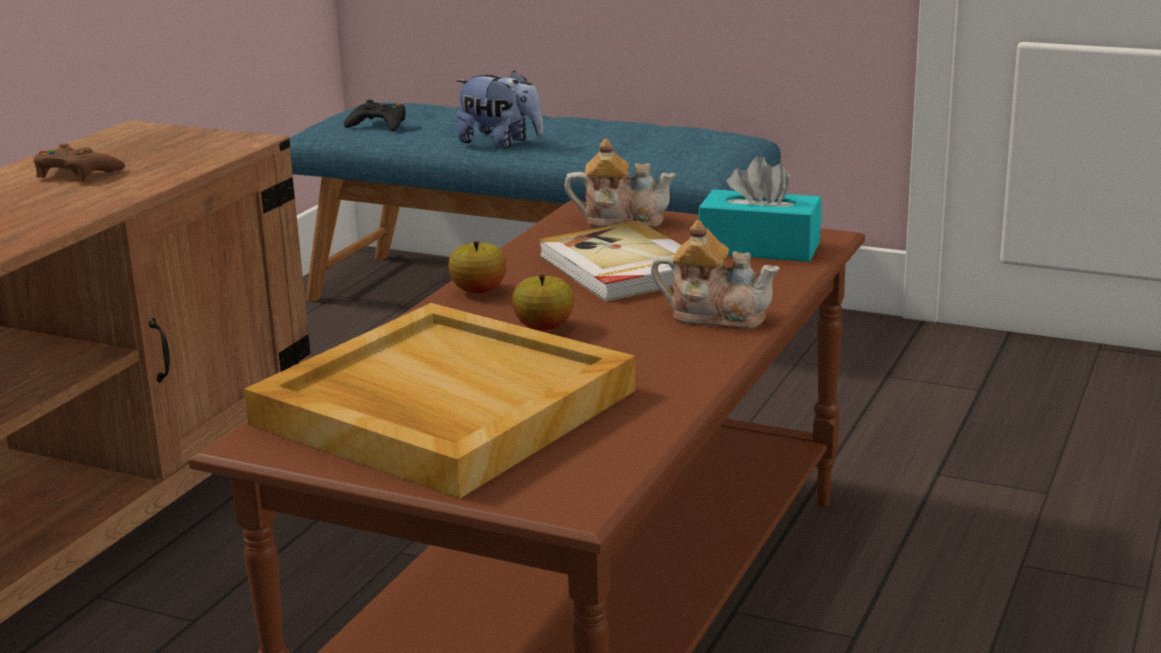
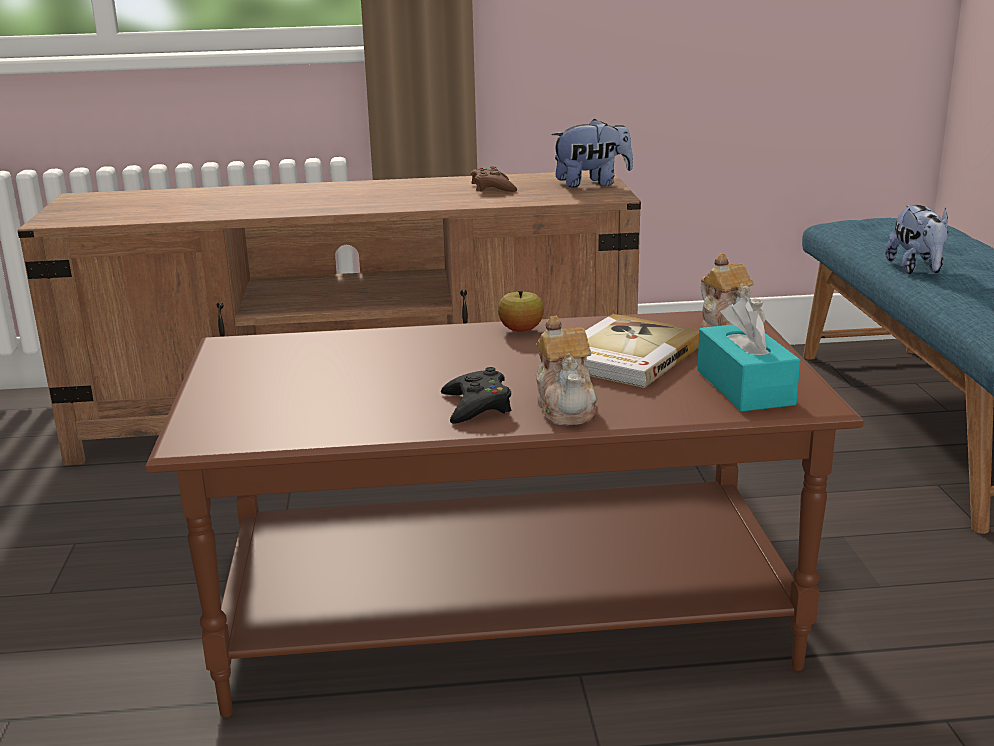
camera: 60 degrees right, 0 degrees up
beige tray [244,303,636,498] -> none
black game controller [344,100,406,131] -> black game controller moved to [441,367,511,423]
apple [512,275,574,330] -> none
none -> plush toy [551,119,633,188]

